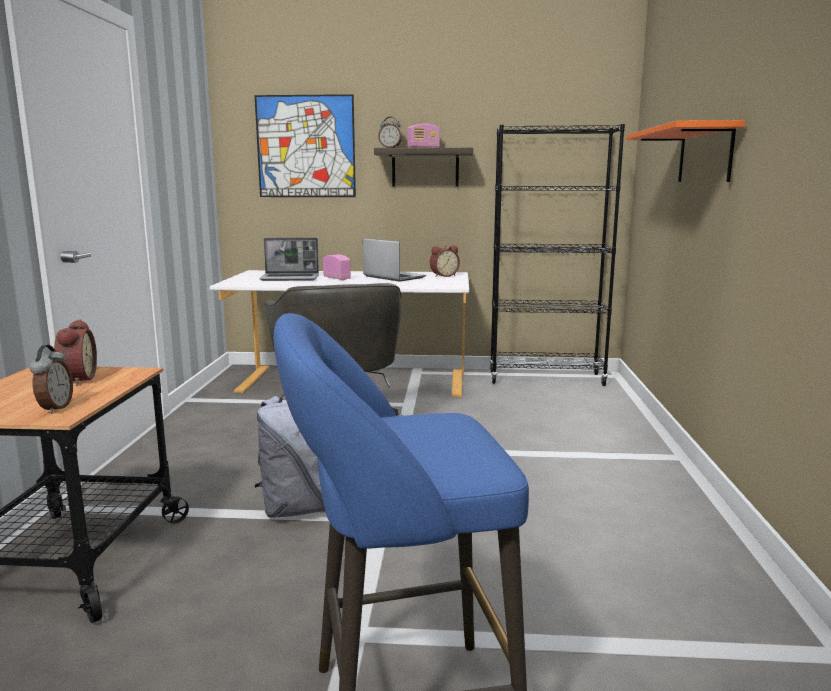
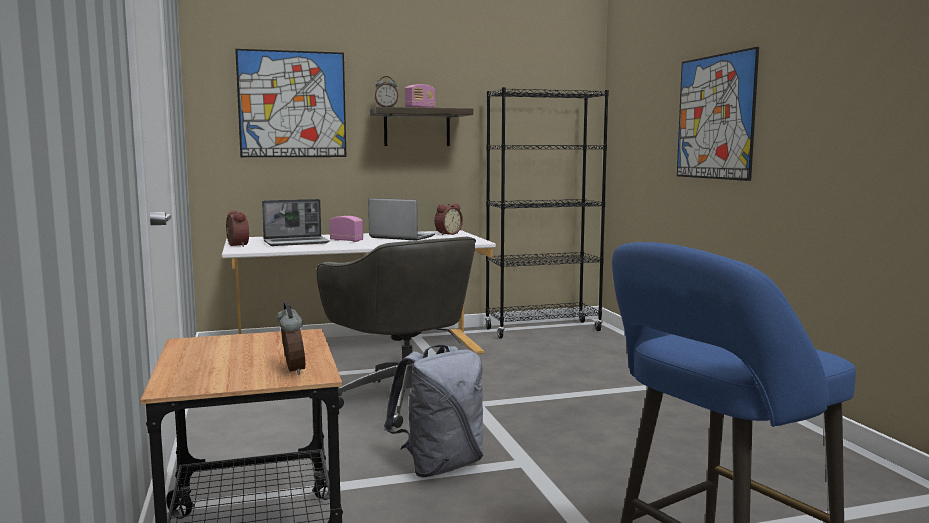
camera: 20 degrees left, 5 degrees down
alarm clock [54,319,97,386] -> alarm clock moved to [226,210,249,247]
orange shelf [626,120,745,182] -> picture [677,47,759,181]

